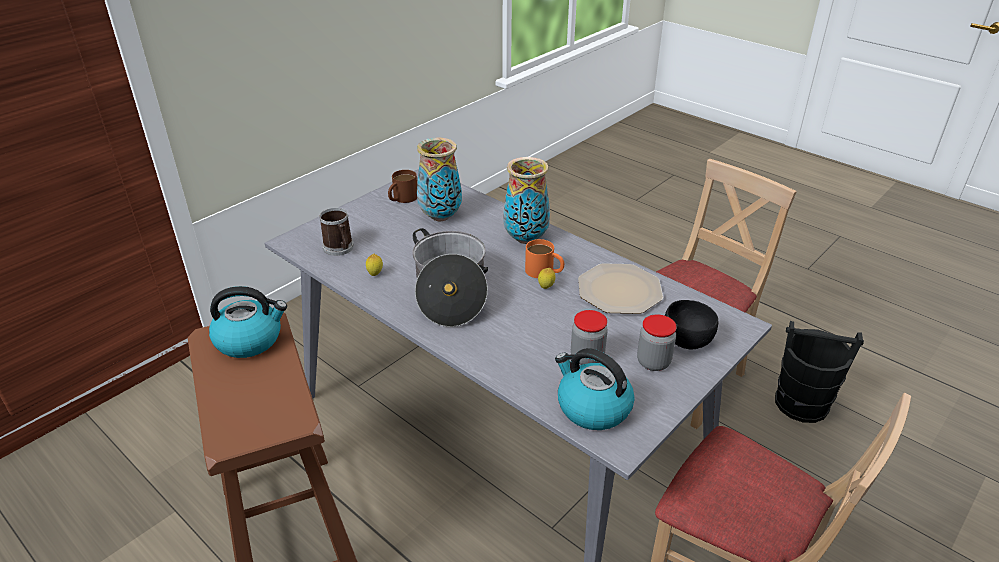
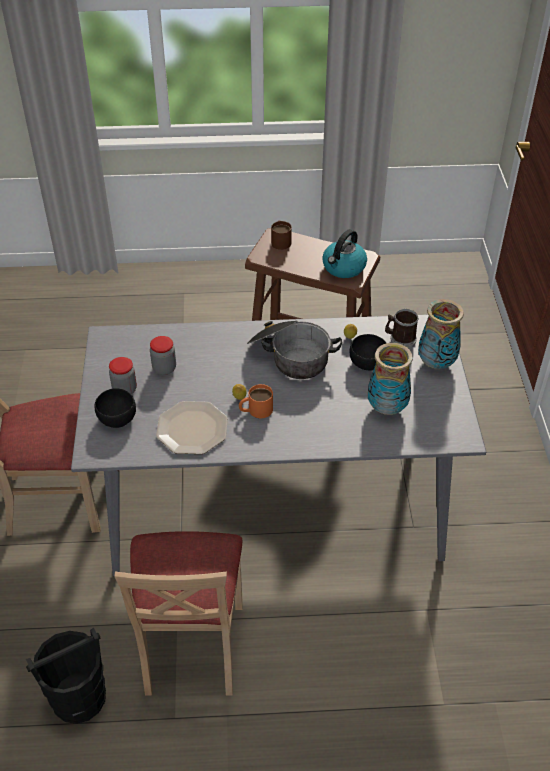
camera: 135 degrees right, 10 degrees up
brown mug [388,170,417,203] -> brown mug moved to [271,221,292,250]
vase [503,157,550,244] -> vase moved to [418,299,464,369]
kettle [555,348,635,430] -> none
none -> black bowl [350,334,386,370]

